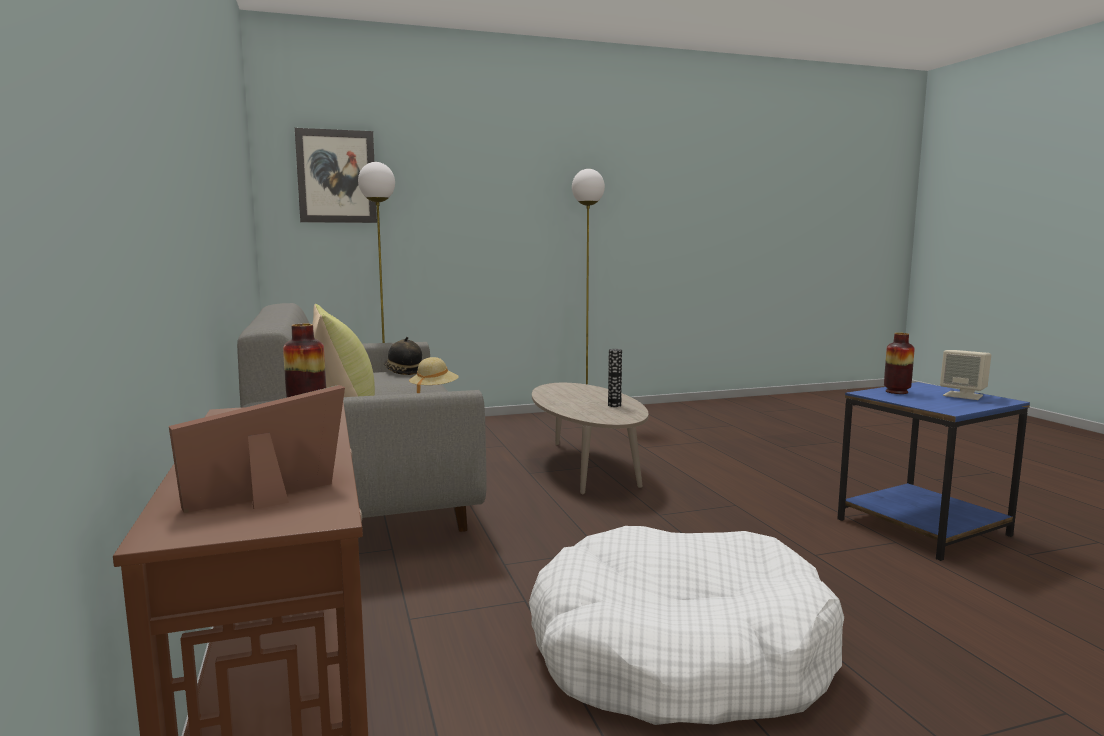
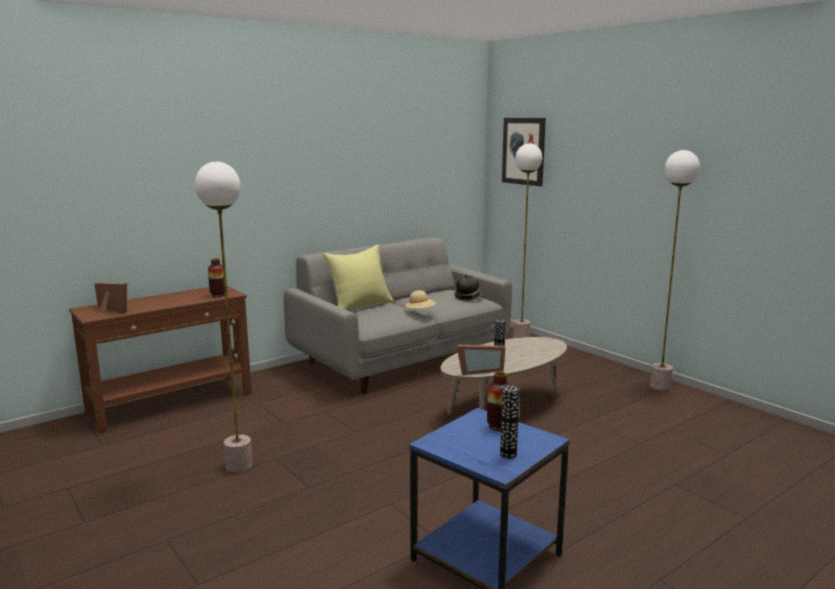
camera: 70 degrees right, 5 degrees up
white dog bed [529,526,844,725] -> floor lamp [195,161,253,473]
beige speaker [940,350,991,400] -> vase [500,385,520,459]
none -> picture frame [456,344,506,375]

